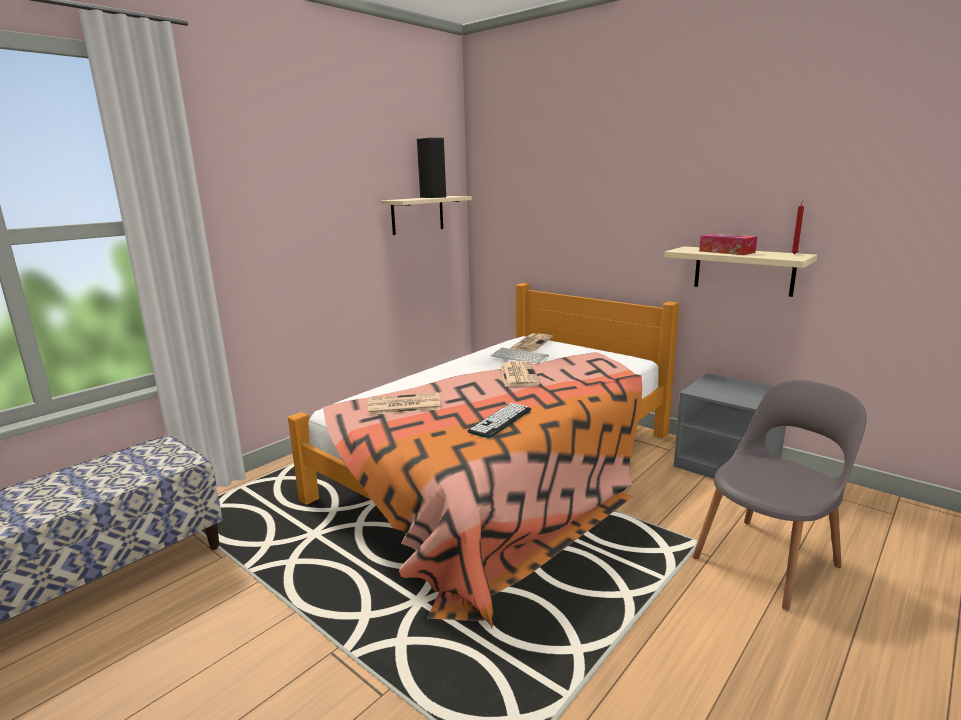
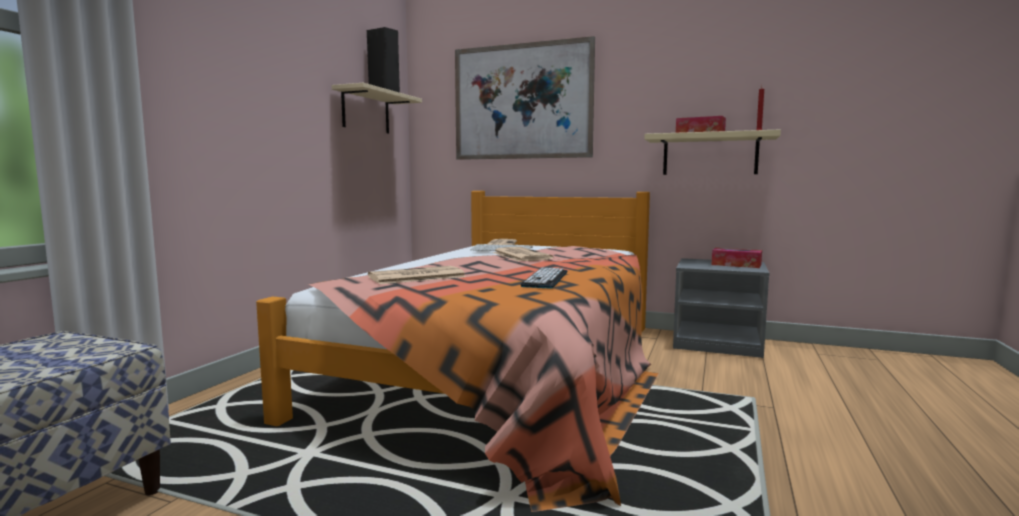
camera: 20 degrees left, 10 degrees down
grey chair [693,380,867,610] -> none
none -> picture [455,36,595,160]
none -> tissue box [712,248,762,268]

